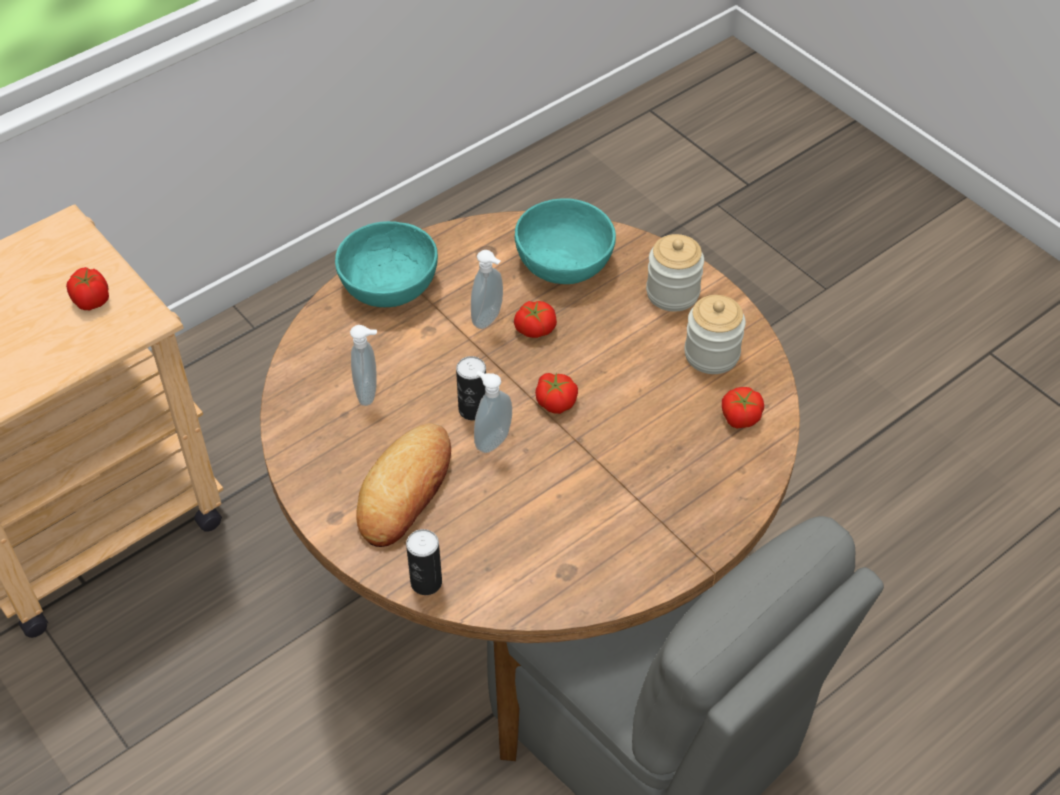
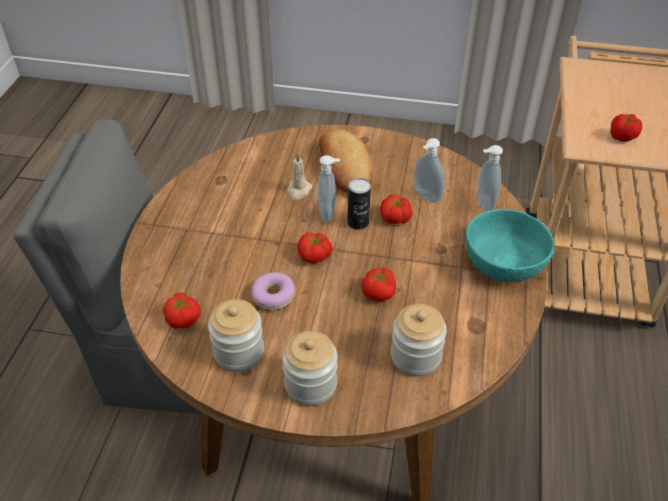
camera: 140 degrees right, 5 degrees down
can [406,529,442,595] -> none
soap dispenser [471,250,503,329] -> soap dispenser moved to [478,145,503,211]
turquoise bowl [515,198,616,284] -> jar [391,304,447,377]
none -> donut [251,272,296,310]
none -> beige candle [287,152,312,200]
none -> tomato [380,195,412,224]

